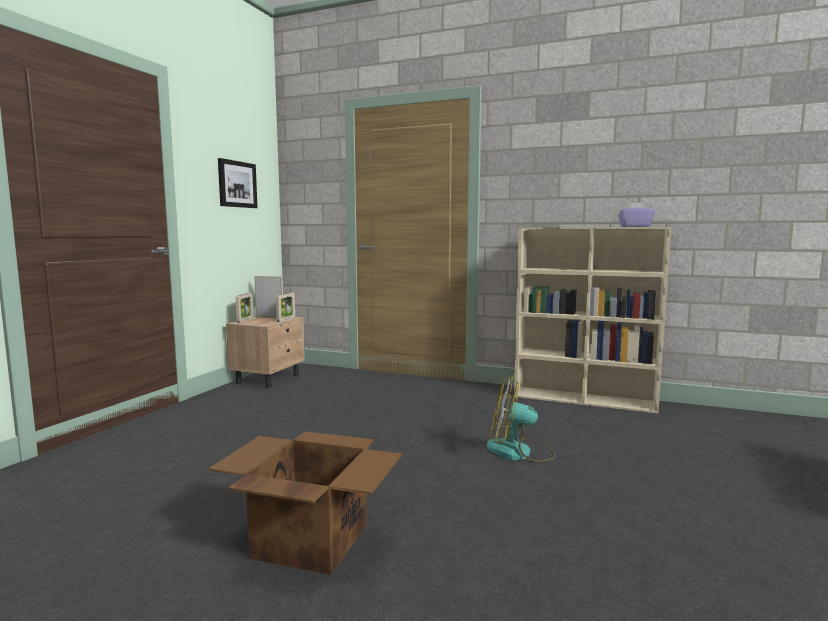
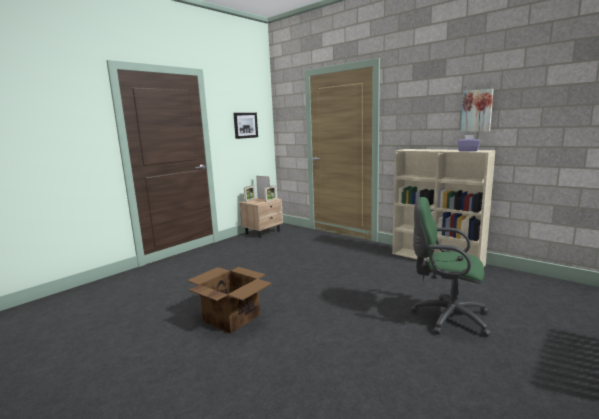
camera: 20 degrees right, 5 degrees up
fan [487,377,556,462] -> none
none -> green office chair [411,197,491,337]
none -> picture [461,89,494,132]

